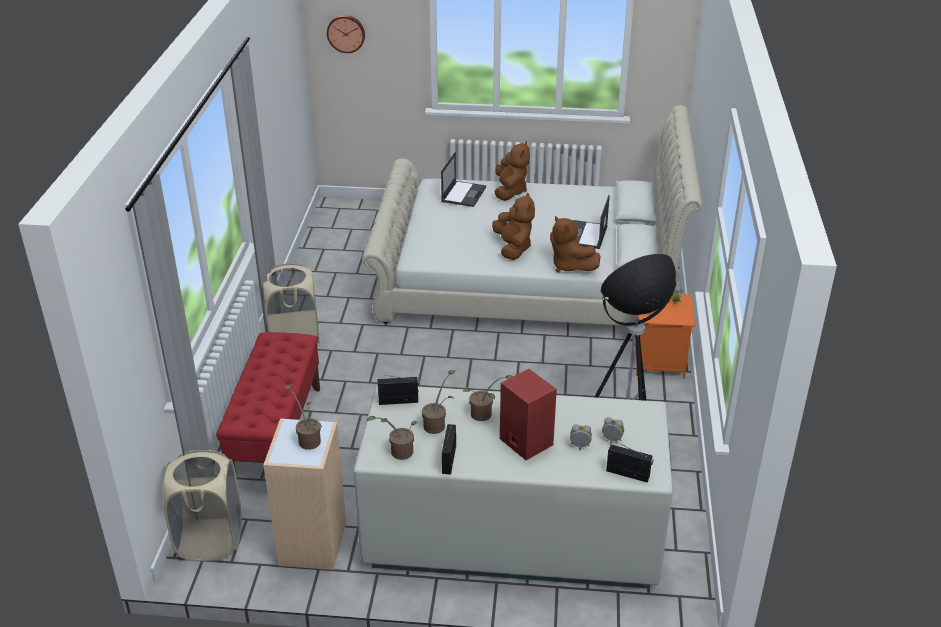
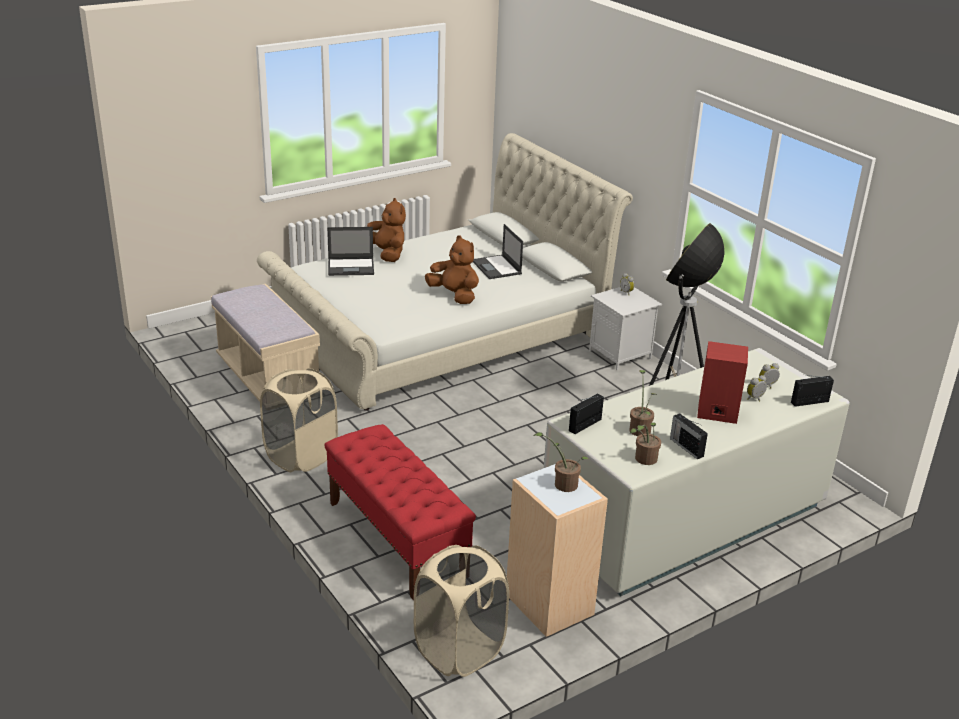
camera: 40 degrees left, 5 degrees down
wall clock [327,15,365,53] -> none
laptop [441,152,486,207] -> laptop turned 105 degrees clockwise [327,227,374,276]
potted plant [462,375,513,421] -> none
brown plush toy [550,216,600,272] -> none
orange nightstand [635,294,695,379] -> grey nightstand [589,287,662,370]
none -> beige bench [211,284,320,401]

